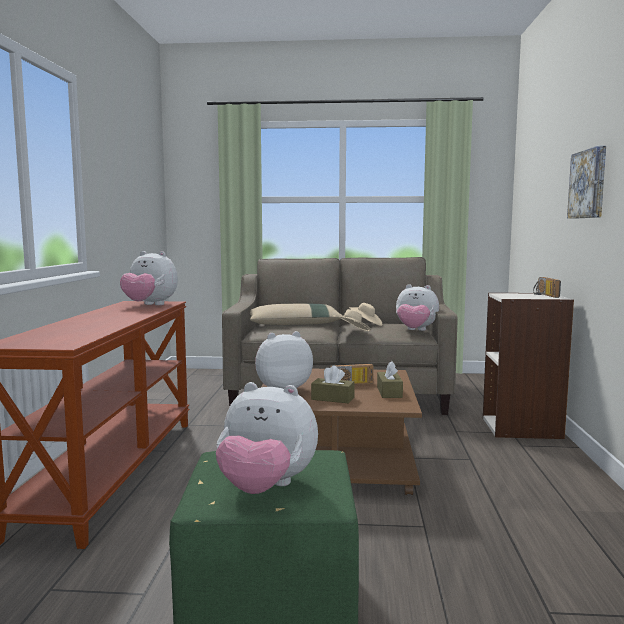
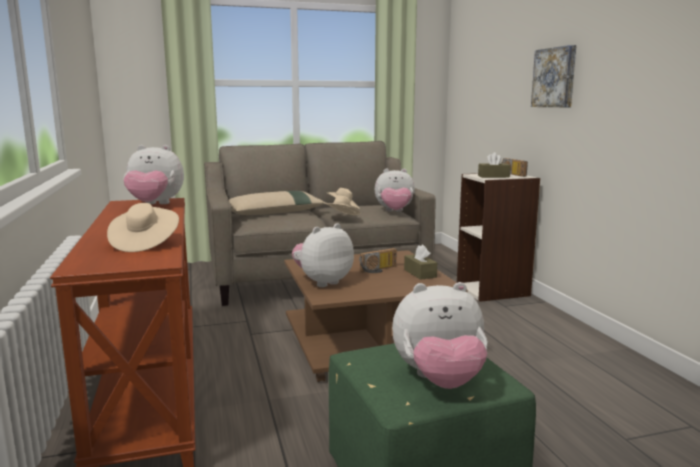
camera: 20 degrees left, 5 degrees up
brown tissue box [311,366,355,404] -> brown tissue box moved to [478,152,511,178]
none -> beige hat [107,203,179,252]

